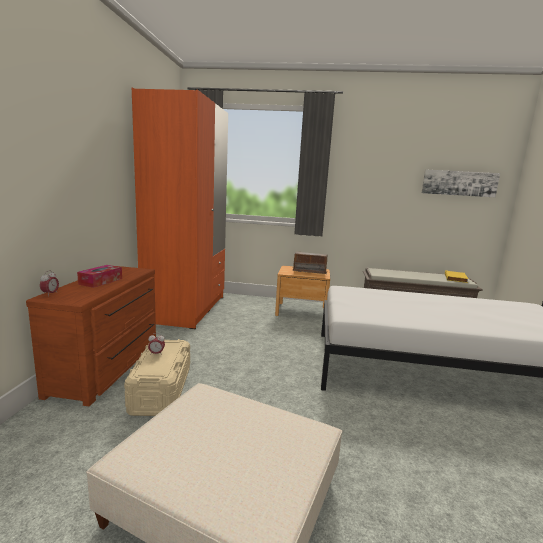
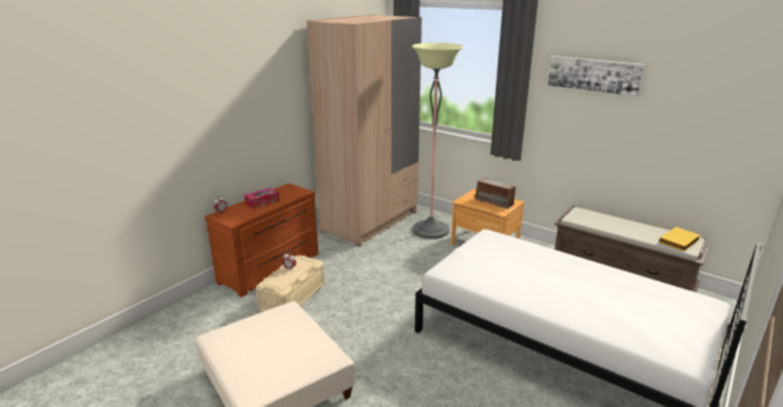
camera: 30 degrees right, 10 degrees up
orange wardrobe [132,88,228,329] -> beige wardrobe [307,14,422,246]
picture [422,170,500,197] -> picture moved to [548,56,644,96]
none -> floor lamp [412,43,463,239]

